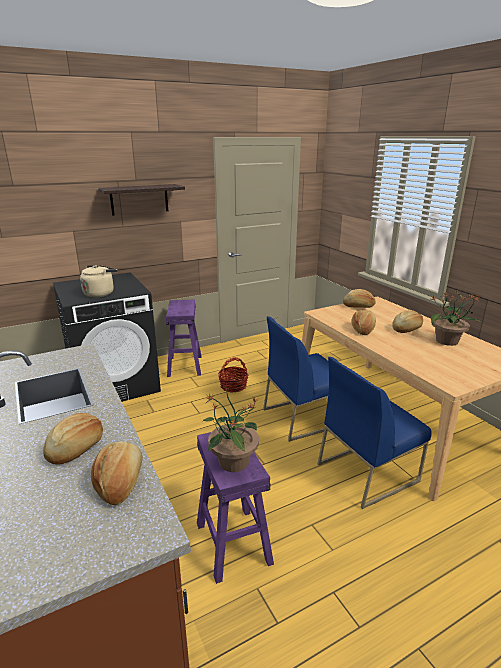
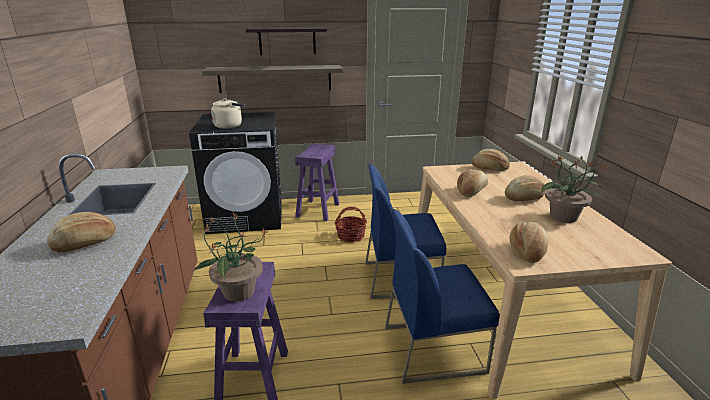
camera: 20 degrees right, 0 degrees up
bread [91,442,143,505] -> bread moved to [510,222,548,263]
none -> shelf [202,65,343,93]

